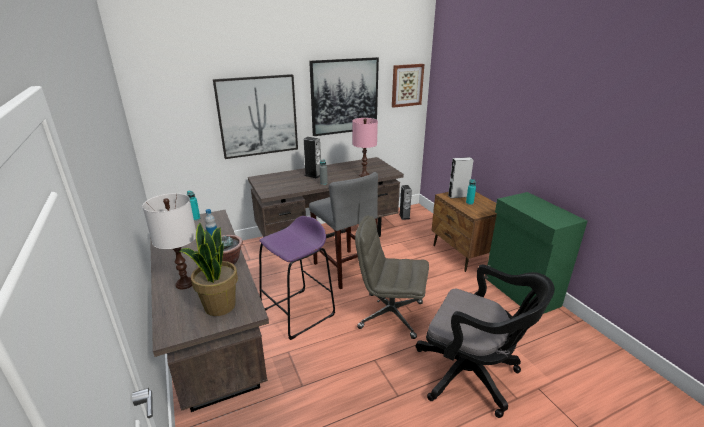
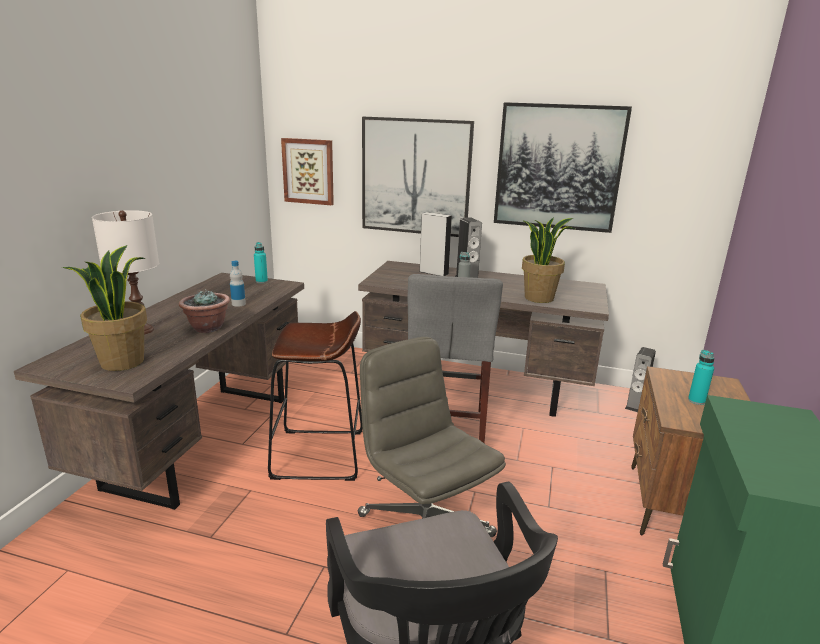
camera: 40 degrees right, 5 degrees down
purple stool [259,216,335,340] -> brown stool [268,311,363,481]
pink table lamp [352,118,378,177] -> potted plant [522,217,575,303]
picture [392,64,424,108] -> picture moved to [281,138,334,205]
grey speaker [448,157,474,198] -> grey speaker moved to [420,212,452,276]

